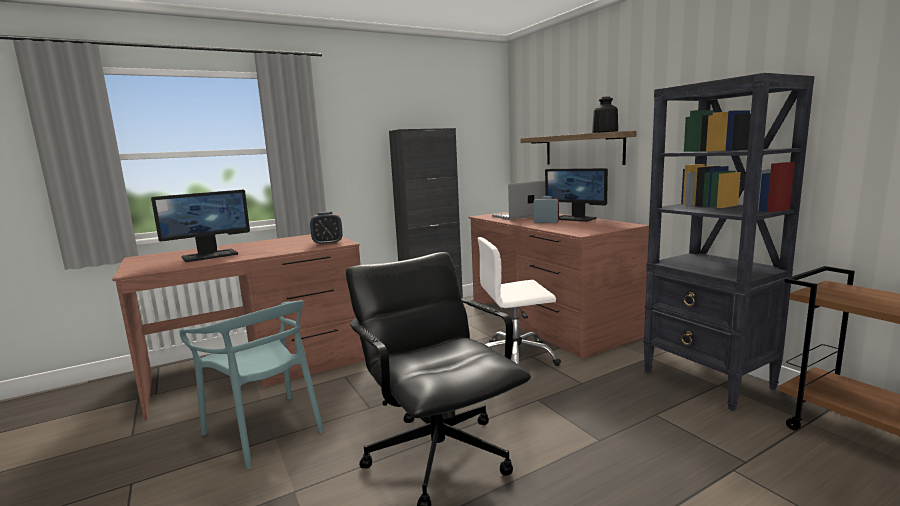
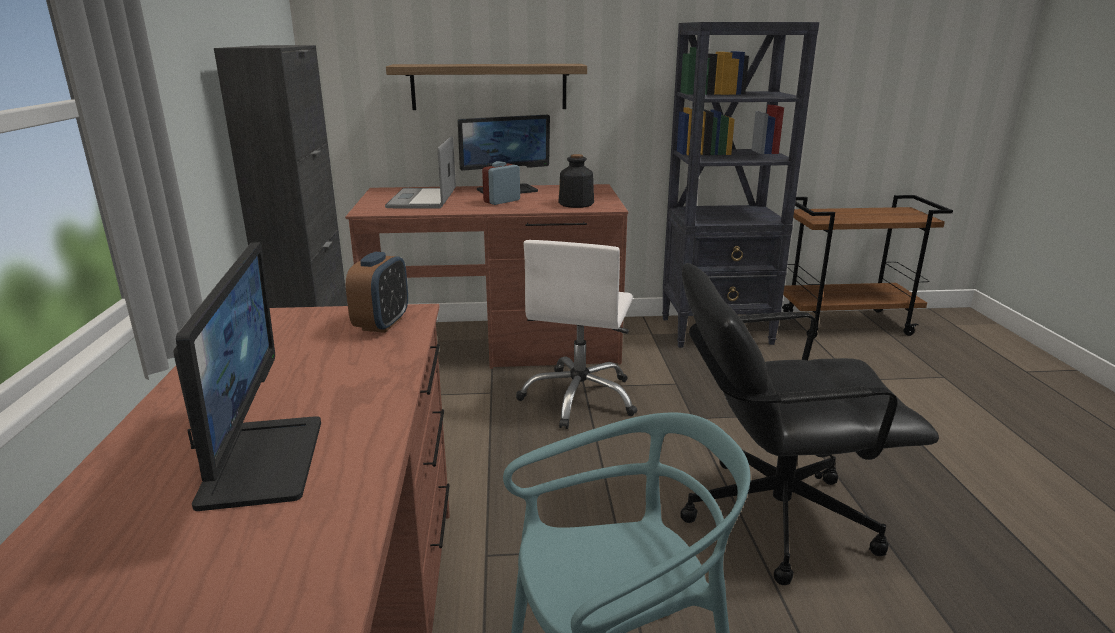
camera: 65 degrees left, 10 degrees up
bottle [592,96,618,133] -> bottle moved to [558,154,594,208]

